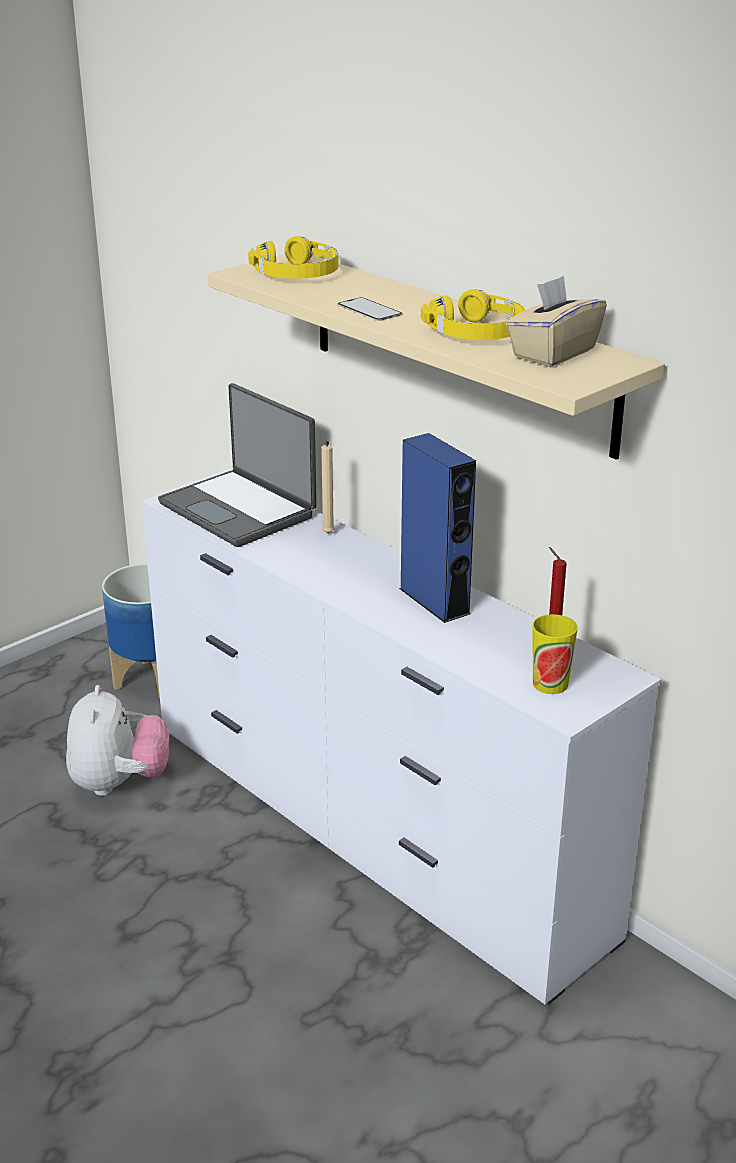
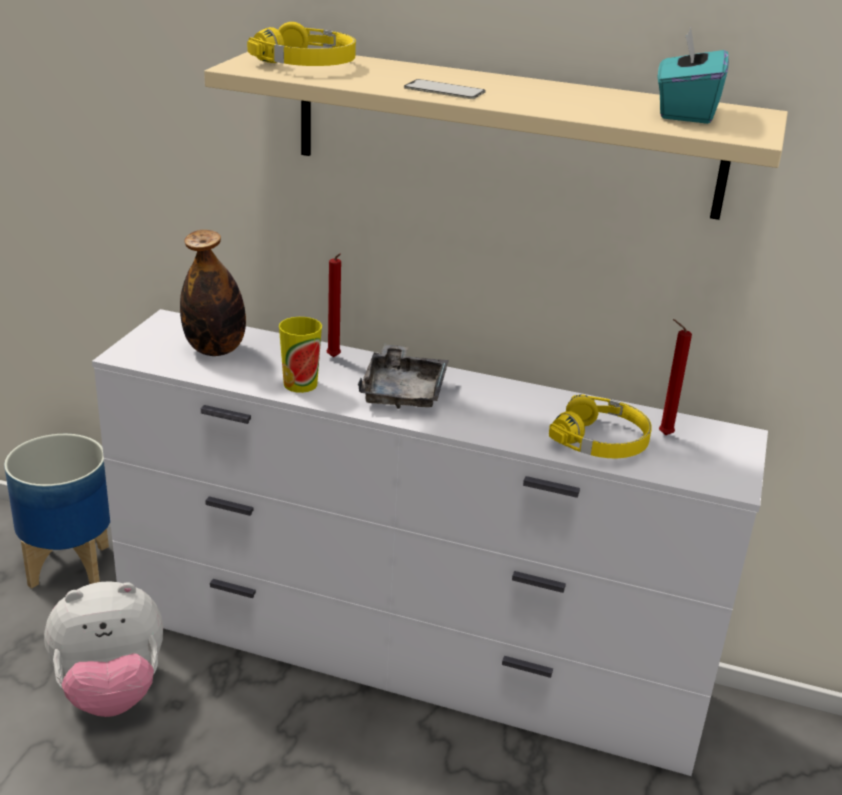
camera: 30 degrees left, 0 degrees up
plush toy [66,685,169,796] -> plush toy turned 105 degrees clockwise [44,581,163,717]
laptop [158,383,317,547] -> bottle [180,230,246,356]
beige candle [321,441,335,534] -> red candle [327,253,341,357]
blue speaker [399,433,476,623] -> none
yellow headphones [421,289,525,340] -> yellow headphones moved to [549,394,652,458]
beige tissue box [506,276,607,367] -> turquoise tissue box [657,28,729,124]
cup [532,614,578,694] -> cup moved to [279,317,322,393]
none -> grey tray [358,344,449,409]

